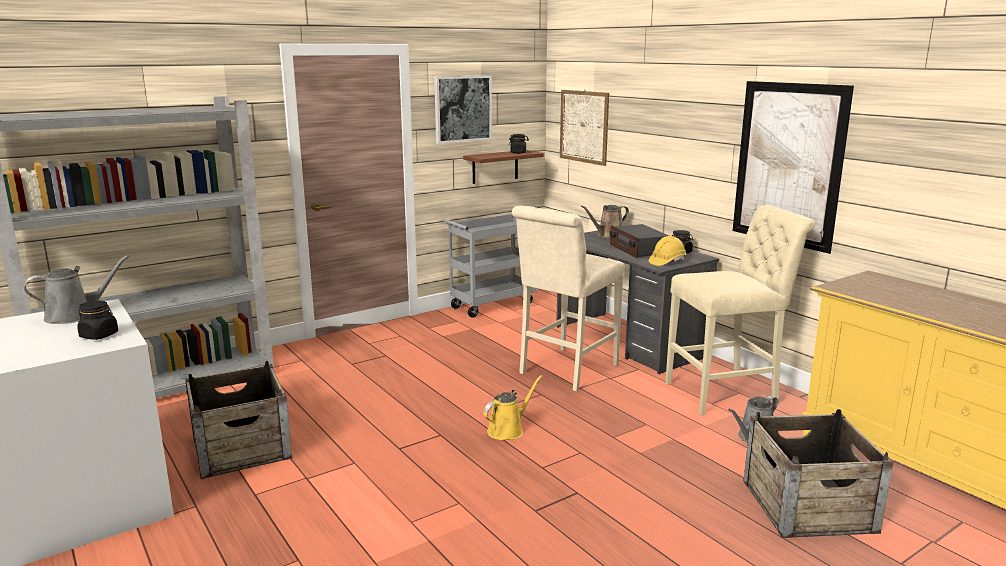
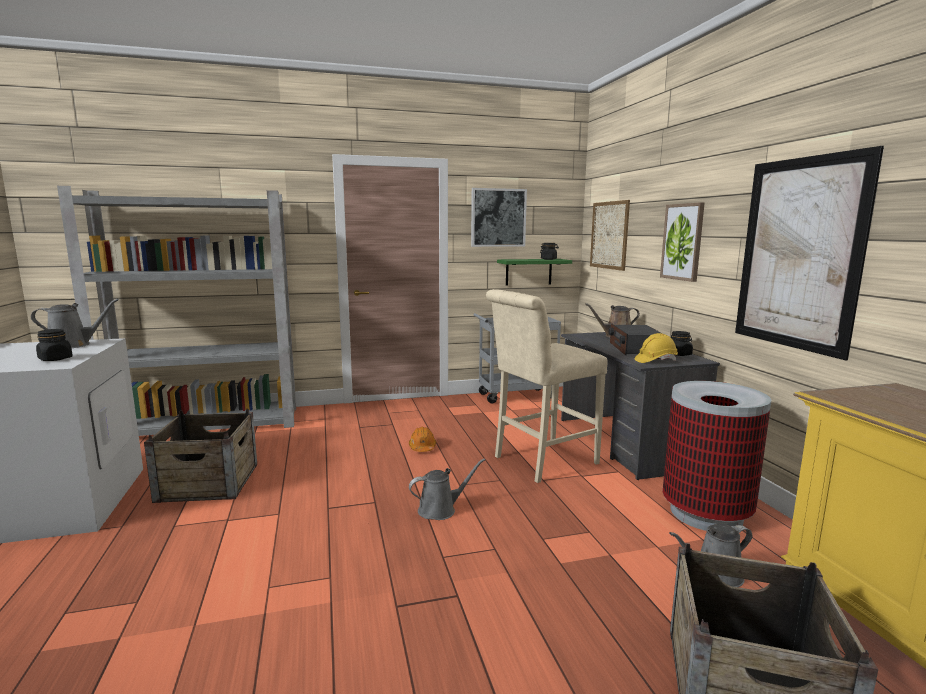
camera: 20 degrees right, 5 degrees down
brown shelf [463,150,544,184] -> green shelf [497,259,572,285]
yellow watering can [483,375,543,440] -> grey watering can [409,458,485,520]
beige stool [665,205,815,415] -> trash can [663,381,771,531]
none -> orange hard hat [409,427,436,452]
none -> picture [660,202,705,282]

